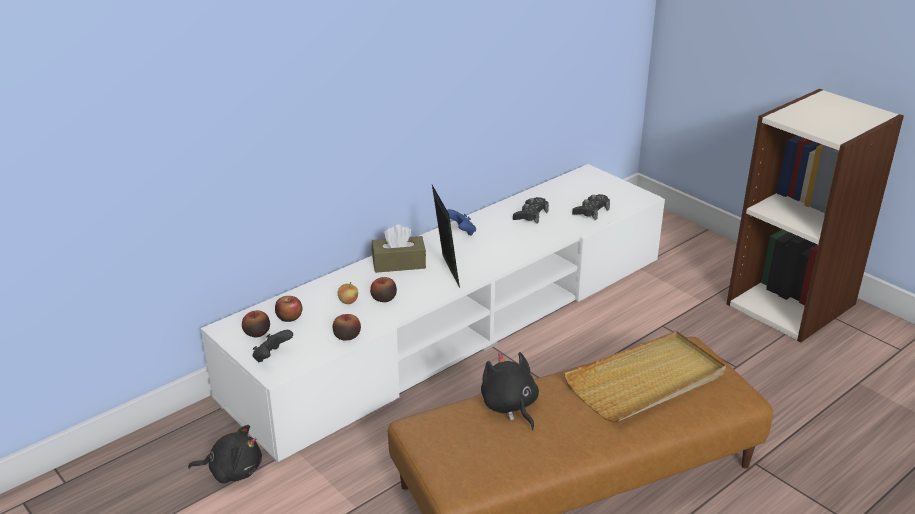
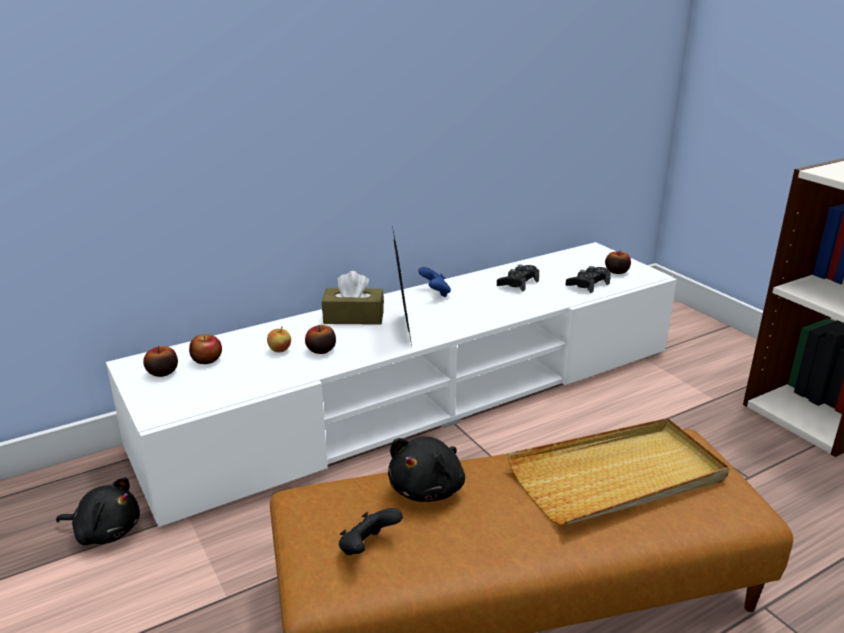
camera: 10 degrees right, 5 degrees down
black game controller [253,330,293,362] -> black game controller moved to [339,508,403,555]
apple [332,314,361,341] -> apple moved to [605,250,631,274]
black plush toy [481,352,539,430] -> black plush toy turned 135 degrees counterclockwise [388,437,465,502]

